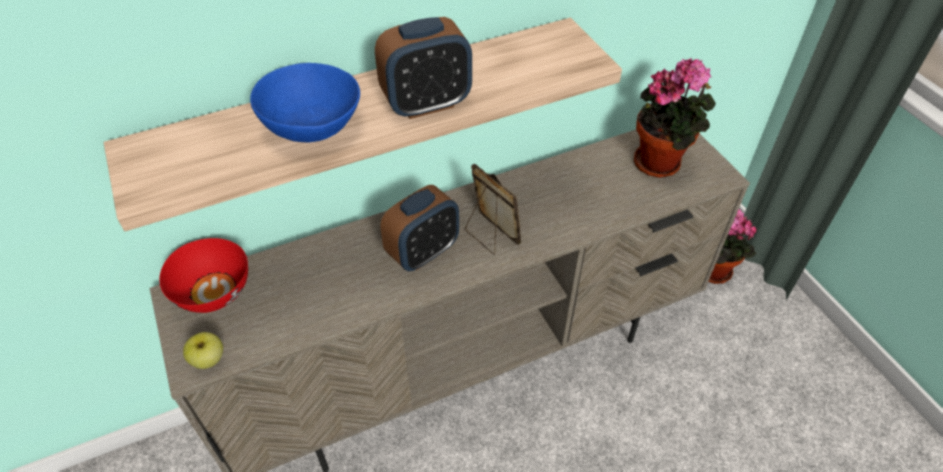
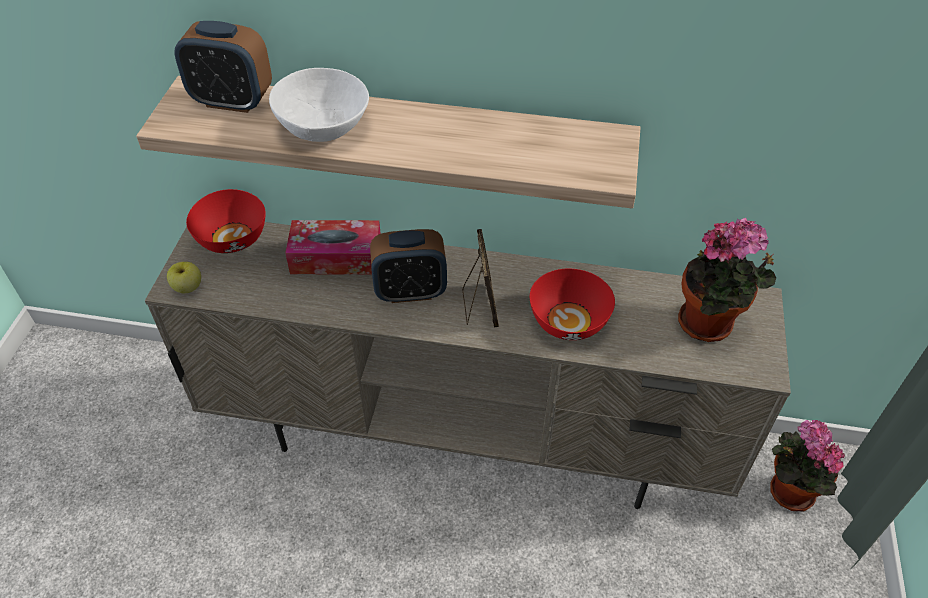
camera: 35 degrees right, 0 degrees up
blue bowl [250,63,360,143] -> white bowl [269,68,369,142]
alarm clock [375,17,472,119] -> alarm clock moved to [174,21,272,113]
none -> tissue box [285,220,381,275]
none -> red bowl [530,269,615,340]

